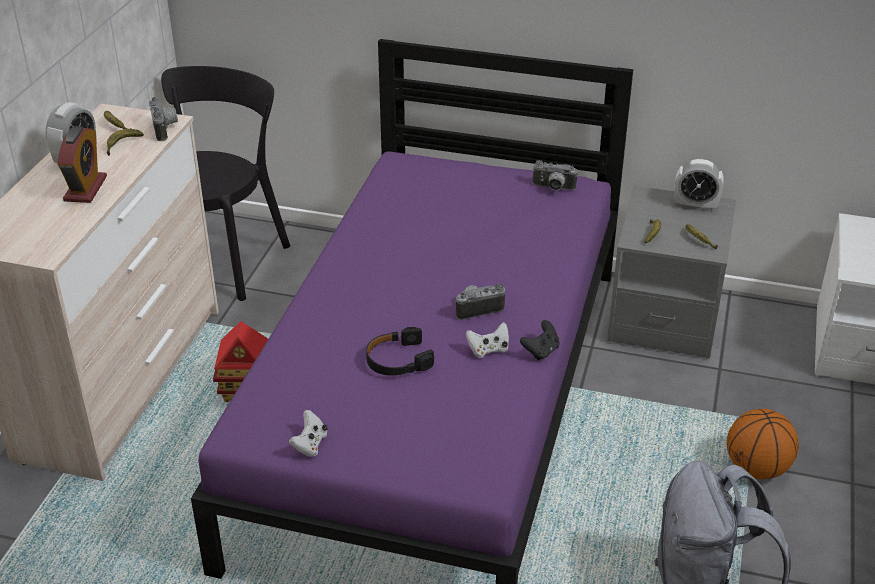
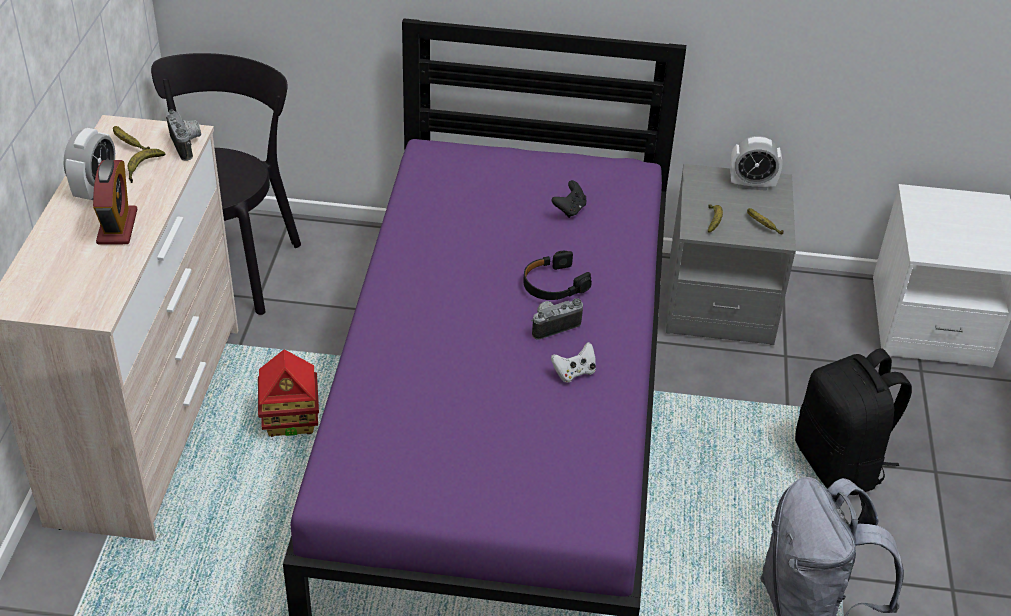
camera: 10 degrees left, 5 degrees up
white game controller [289,410,328,457] -> none
black headphones [366,327,434,376] -> black headphones moved to [523,251,592,300]
black game controller [520,320,559,360] -> black game controller moved to [552,180,586,218]
camera [532,160,578,191] -> none
basketball [727,409,799,479] -> black backpack [795,348,912,495]

